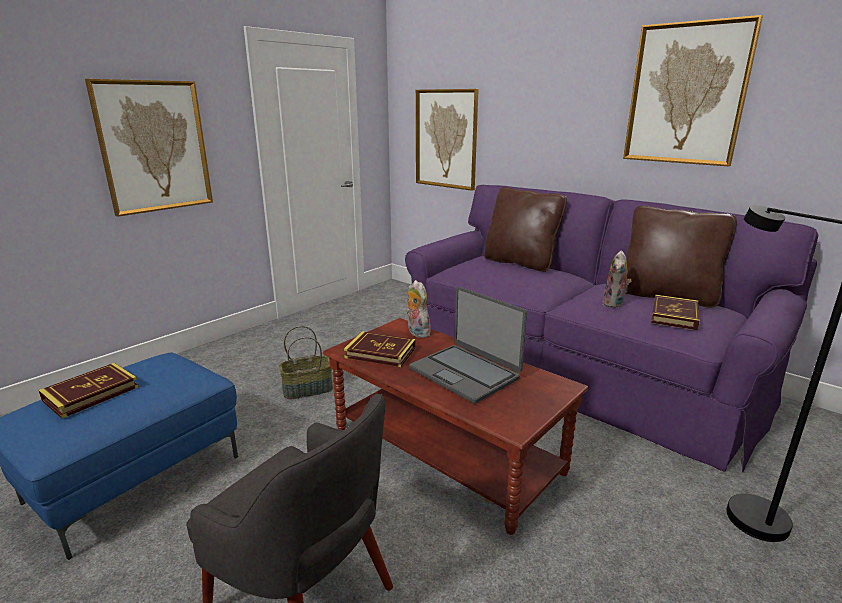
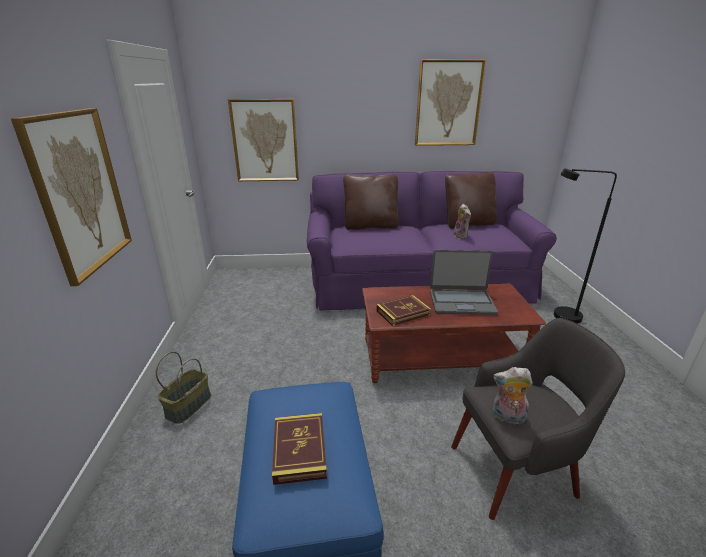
camera: 45 degrees left, 5 degrees up
basket [279,326,333,399] -> basket moved to [156,351,211,424]
plush toy [406,280,431,338] -> plush toy moved to [493,367,533,424]
book [651,294,700,330] -> none

